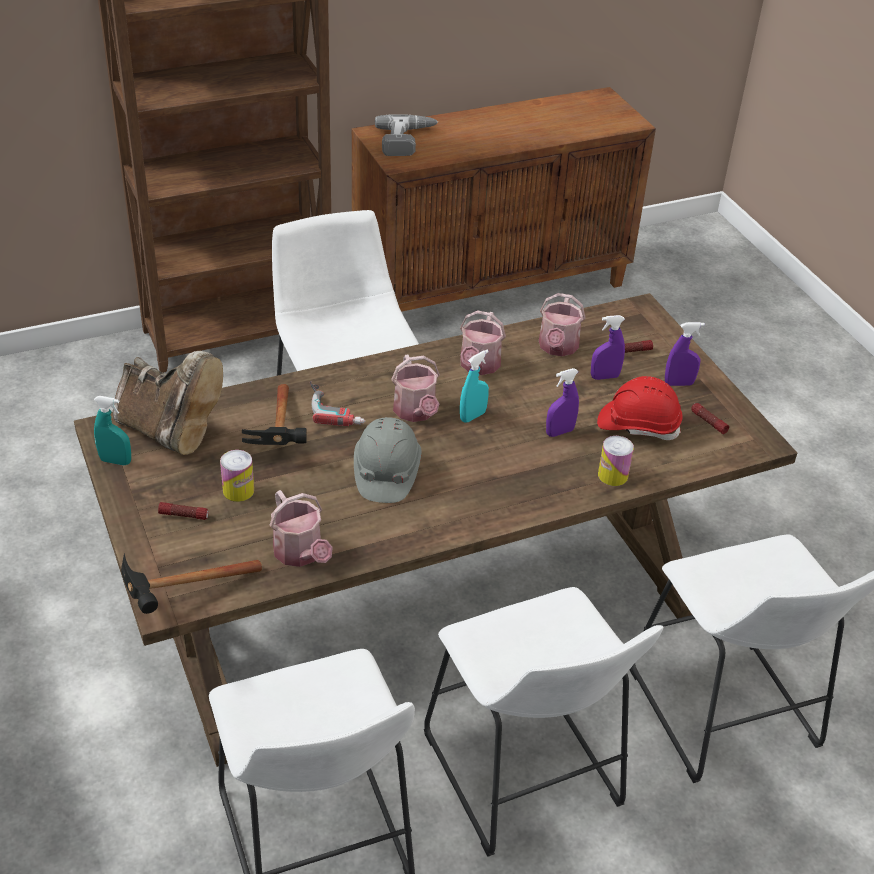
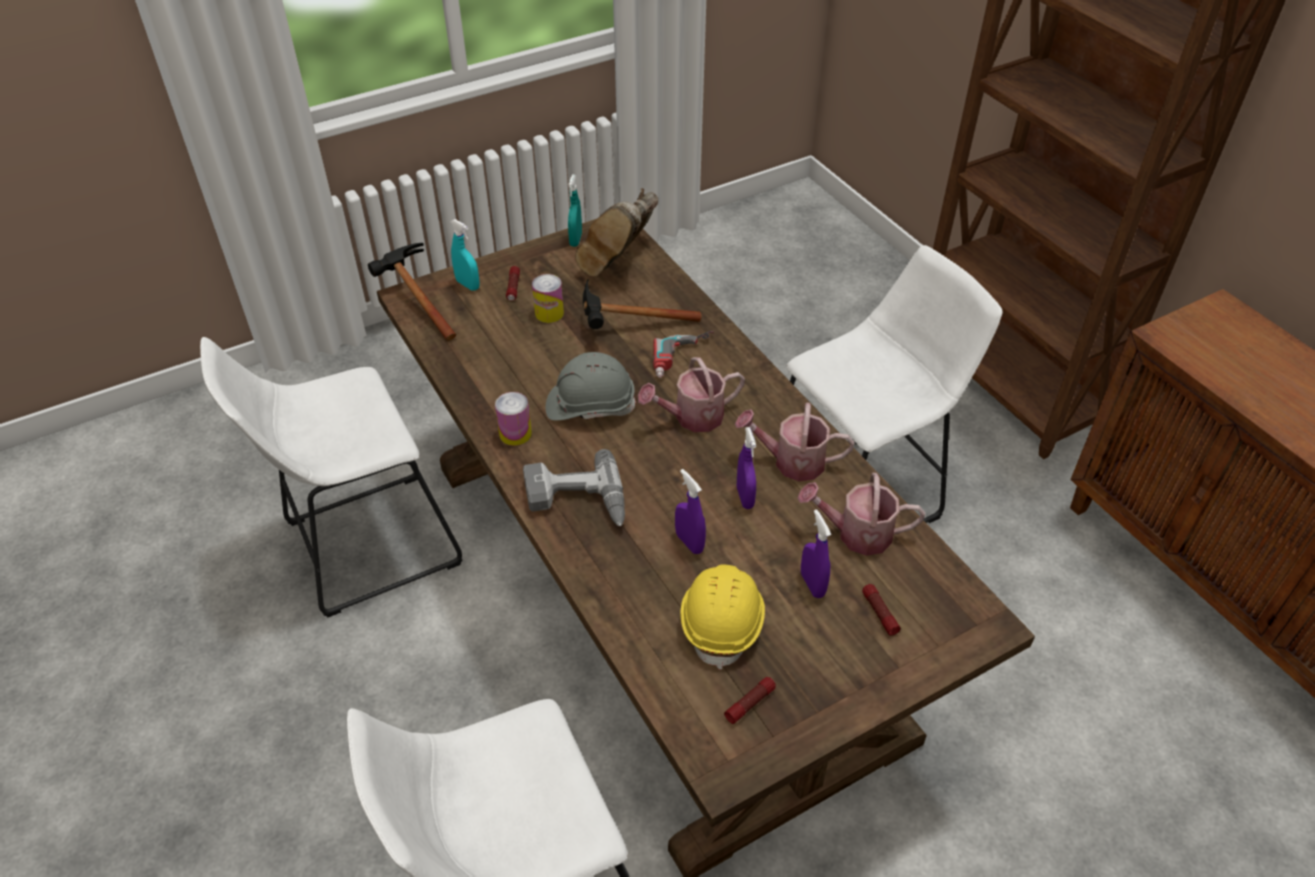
camera: 85 degrees right, 5 degrees up
watering can [270,490,333,567] -> none
power drill [375,114,438,156] -> power drill moved to [523,449,625,526]
white stool [424,587,663,857] -> none
turquoise spray bottle [460,350,489,423] -> turquoise spray bottle moved to [450,219,480,291]
red hard hat [597,376,683,440] -> yellow hard hat [681,565,765,670]
can [598,436,634,486] -> can moved to [495,392,532,446]
purple spray bottle [665,322,705,386] -> purple spray bottle moved to [737,427,756,509]

